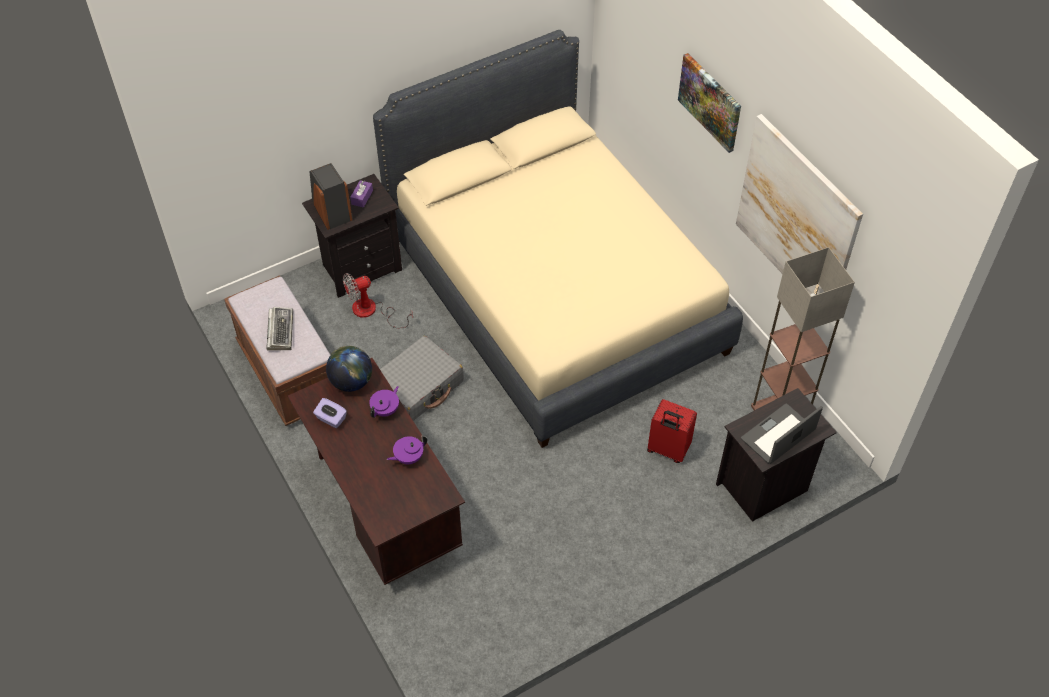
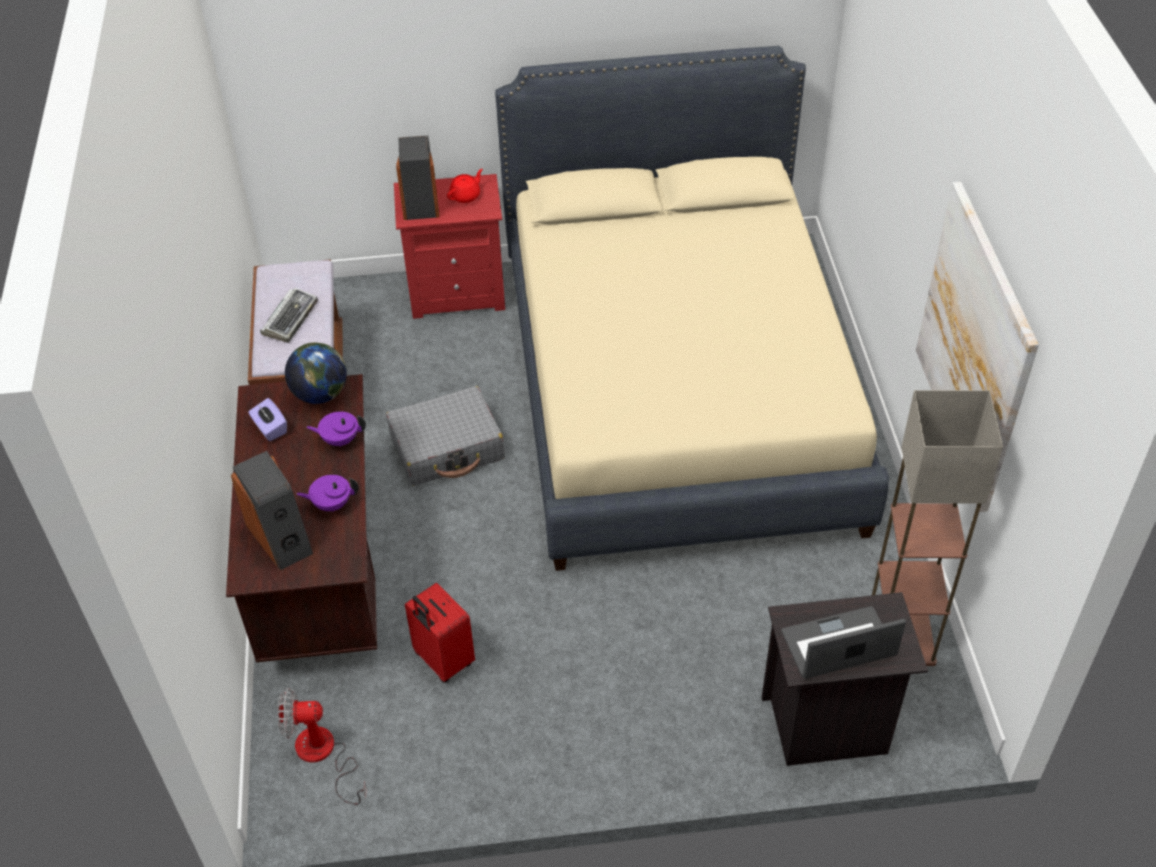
camera: 25 degrees right, 5 degrees down
black nightstand [302,174,402,298] -> red nightstand [394,174,505,319]
fan [343,273,413,328] -> fan moved to [277,688,367,805]
purple tissue box [350,180,373,208] -> red teapot [447,169,483,203]
purple teapot [369,386,399,418] -> purple teapot turned 150 degrees counterclockwise [306,411,366,447]
red suitcase [647,399,697,463] -> red suitcase moved to [405,583,475,683]
picture [678,53,741,153] -> none
none -> speaker [231,451,313,570]

